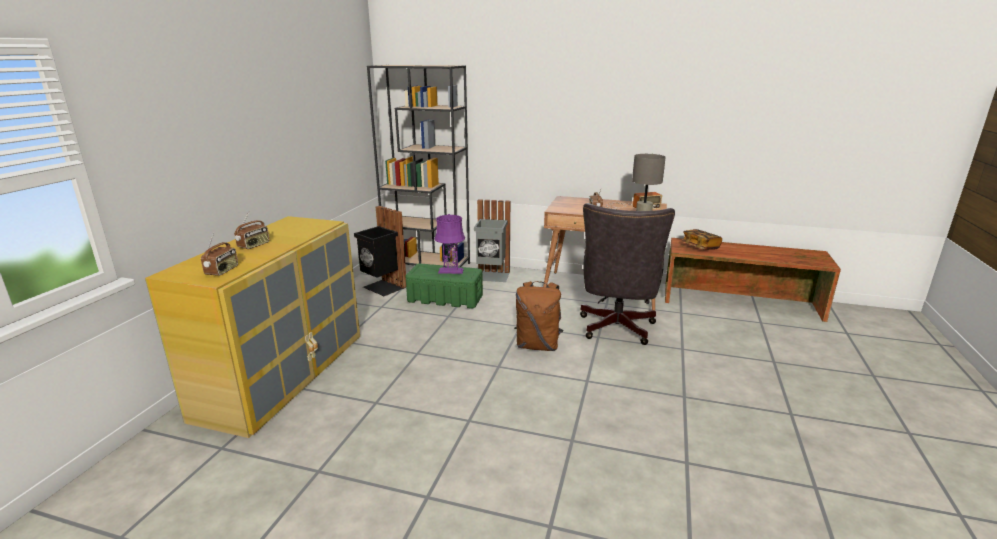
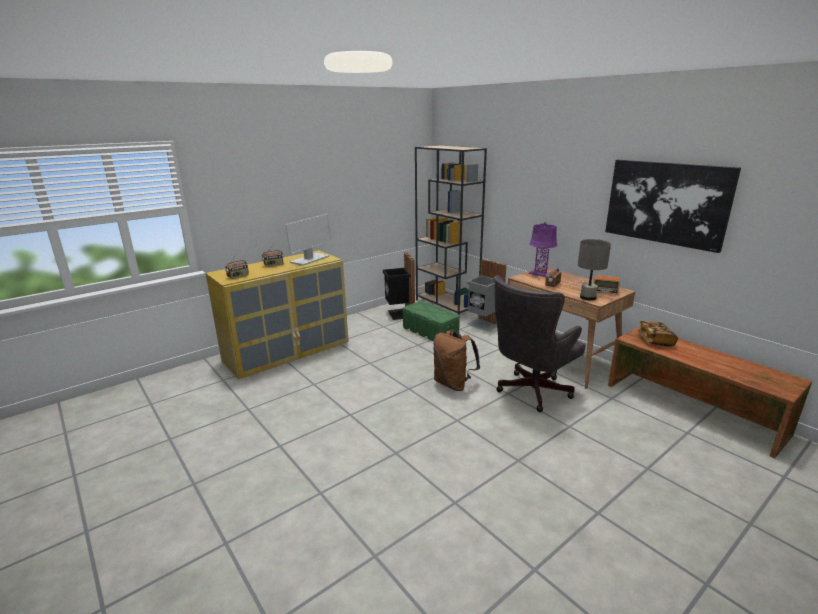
camera: 35 degrees right, 0 degrees up
purple table lamp [435,214,465,274] -> purple table lamp moved to [529,222,557,277]
none -> monitor [285,214,332,266]
none -> picture [605,160,741,253]

